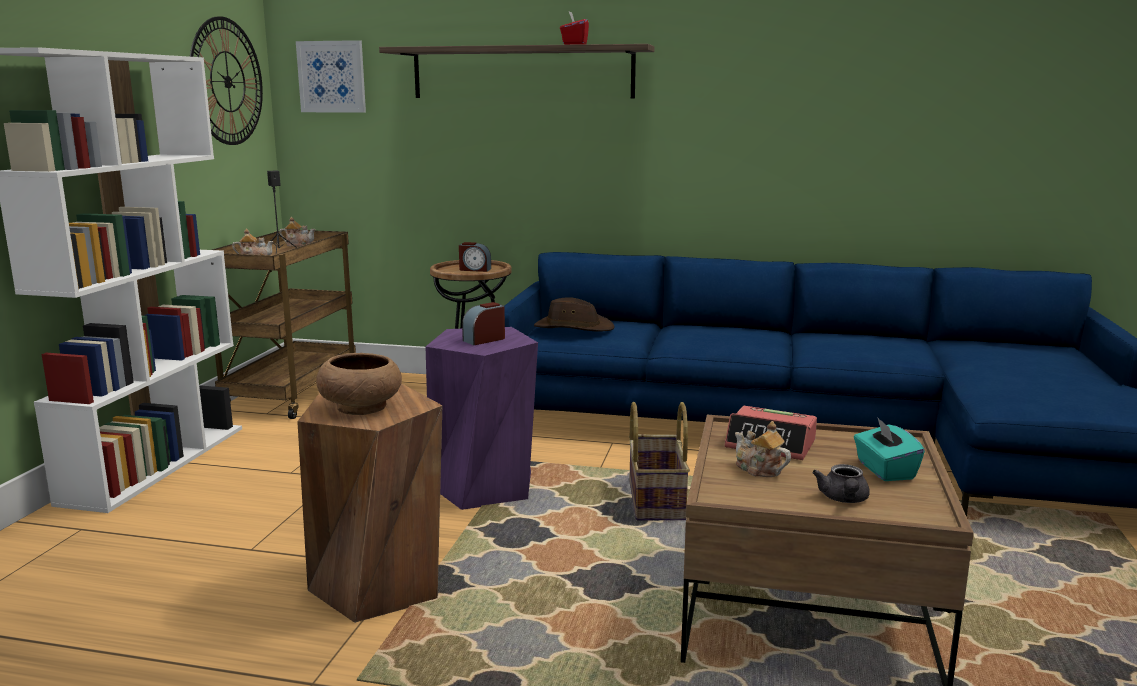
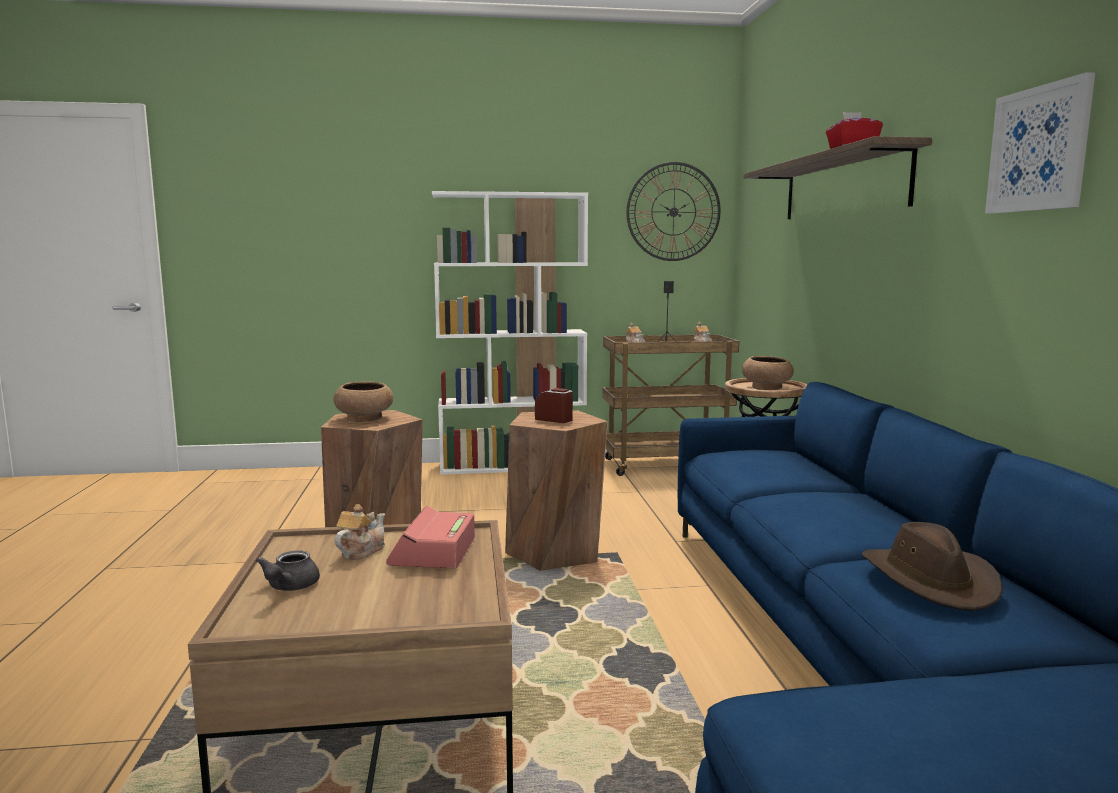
camera: 70 degrees right, 5 degrees down
picture [296,40,366,113] -> picture moved to [985,72,1095,214]
purple stool [426,327,538,510] -> brown stool [505,410,608,571]
alarm clock [459,242,491,272] -> brown bowl [742,356,794,390]
brown hat [534,297,615,332] -> brown hat moved to [861,522,1002,611]
basket [629,402,690,520] -> none
grey teapot [812,464,870,503] -> grey teapot turned 75 degrees counterclockwise [256,550,320,591]
turquoise tissue box [854,417,925,481] -> none

